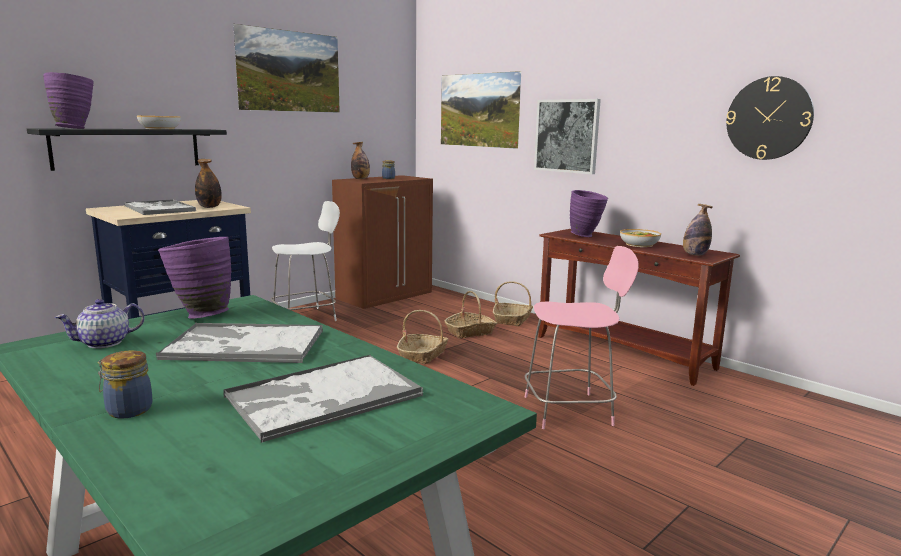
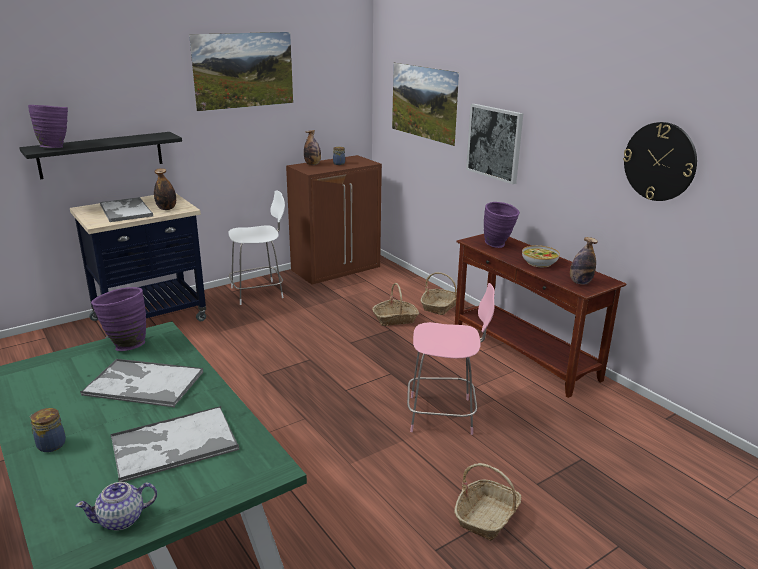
camera: 10 degrees right, 10 degrees up
teapot [55,299,145,349] -> teapot moved to [76,482,157,531]
bowl [137,116,181,129] -> none
basket [397,310,449,364] -> basket moved to [454,463,521,541]

